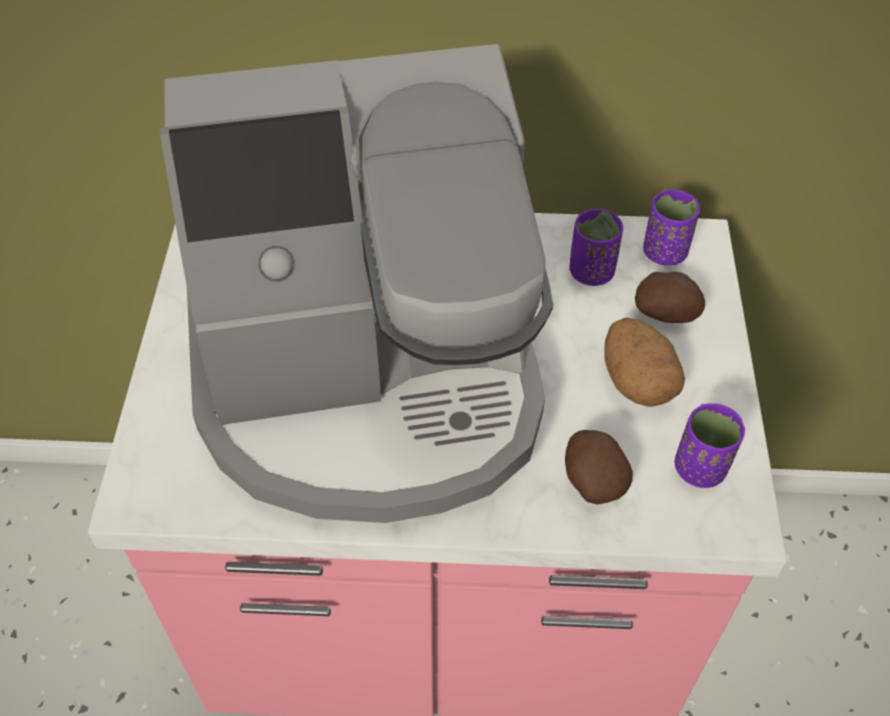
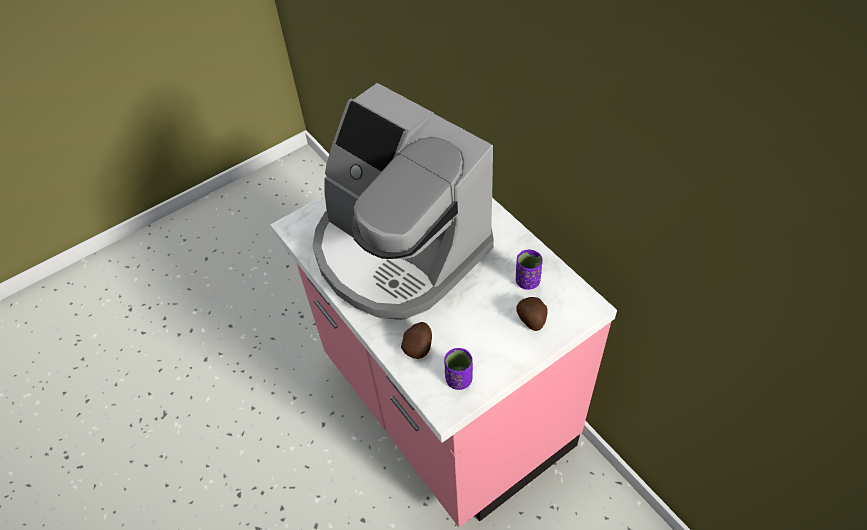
camera: 55 degrees right, 0 degrees up
potato [604,318,685,407] -> none
purple cup [643,189,700,266] -> none

